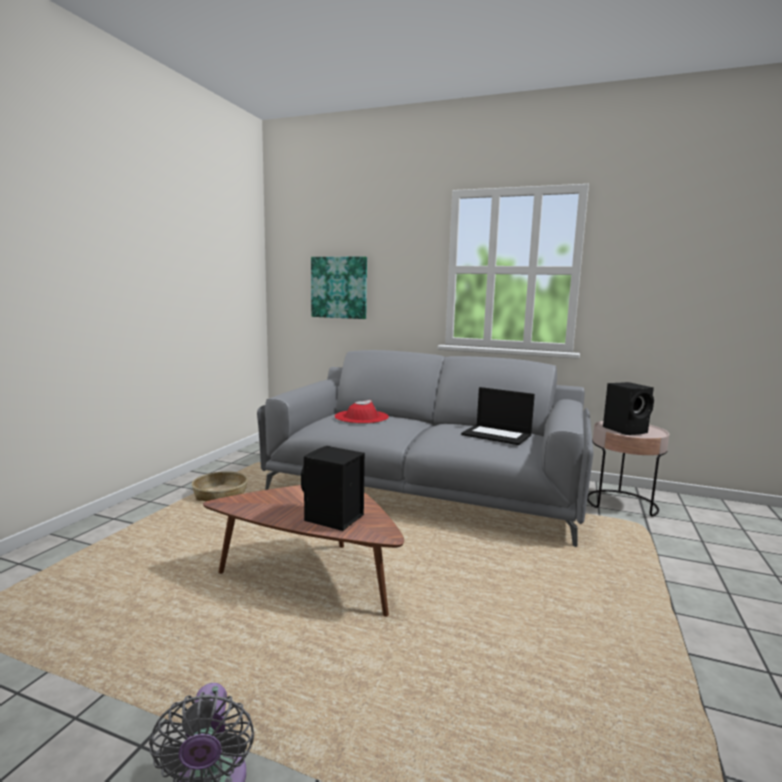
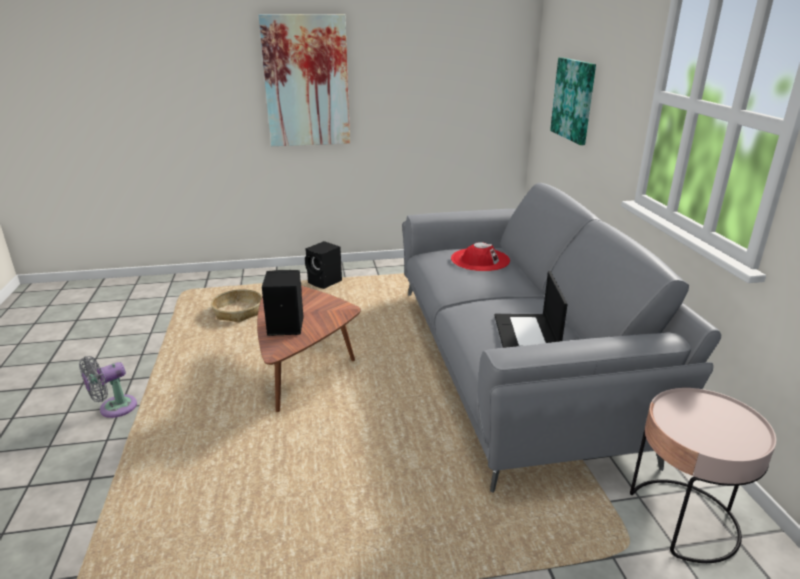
camera: 60 degrees right, 15 degrees up
basket [192,471,248,501] -> basket moved to [211,289,262,322]
black speaker [603,382,654,435] -> black speaker moved to [305,241,342,289]
none -> picture [259,14,350,146]

